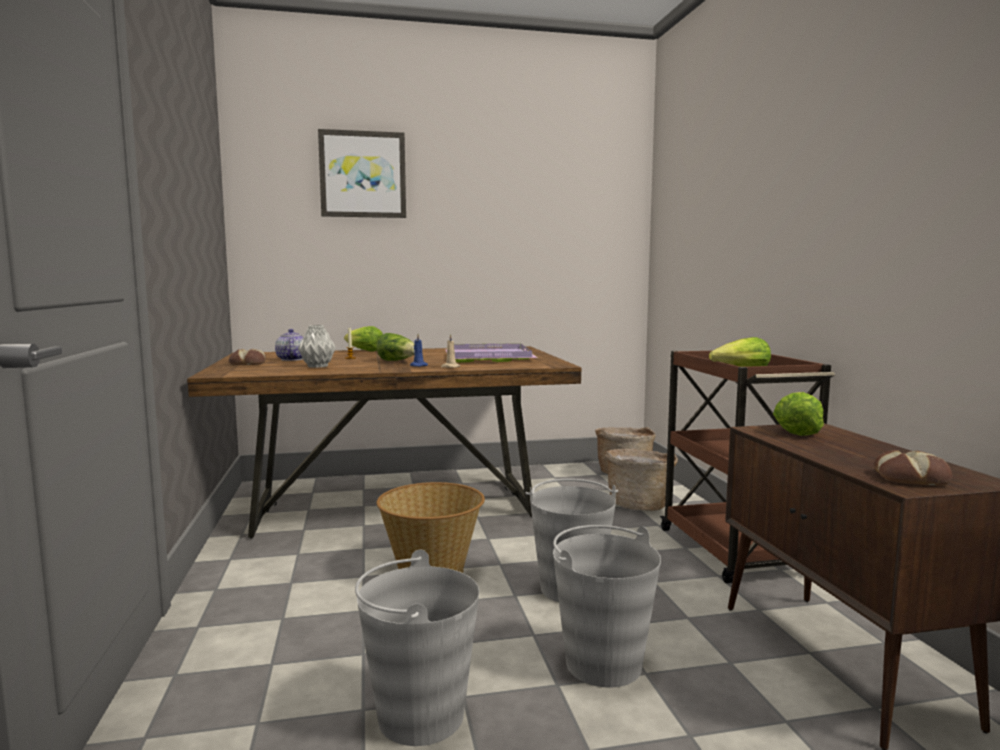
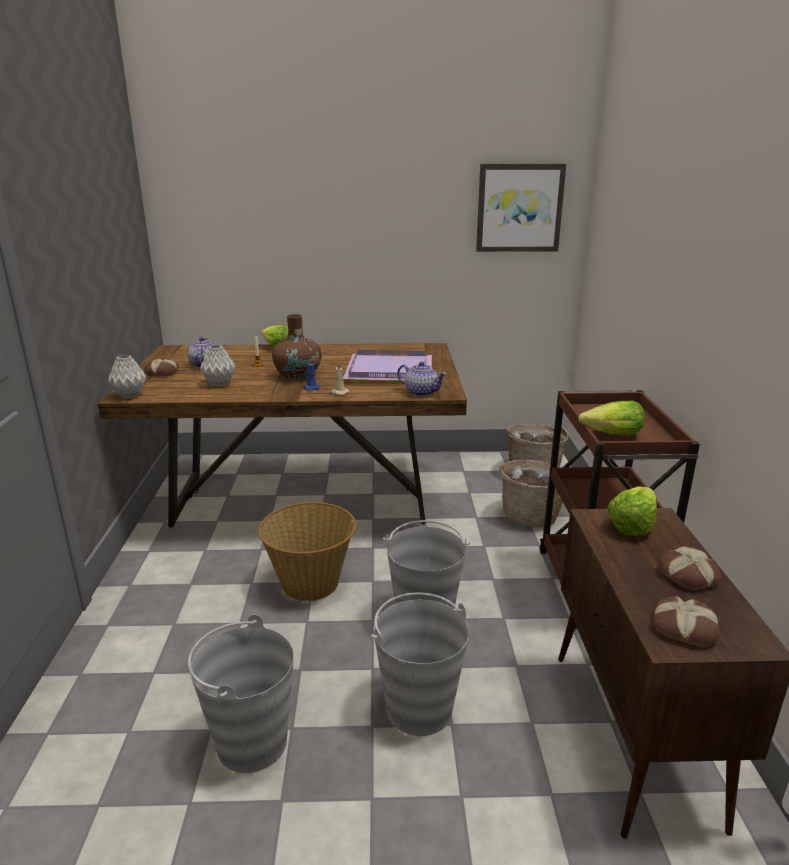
camera: 10 degrees right, 15 degrees up
picture [318,129,406,218] -> picture moved to [476,164,566,252]
lettuce [376,333,415,361] -> brown vase [272,314,321,380]
none -> grey vase [108,355,146,398]
none -> teapot [397,361,447,397]
none -> bread [659,546,721,590]

